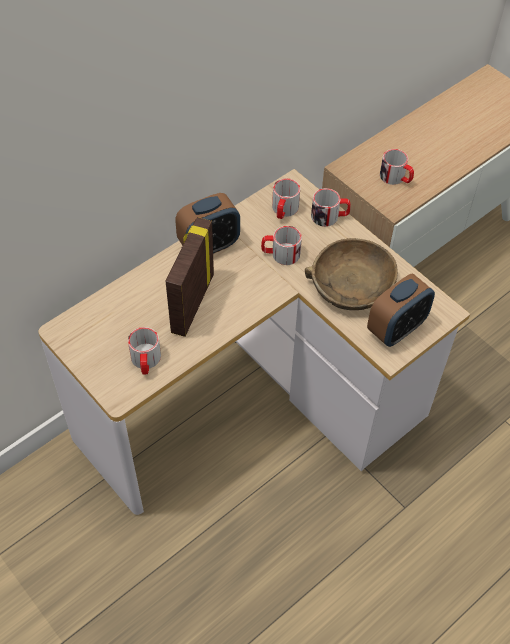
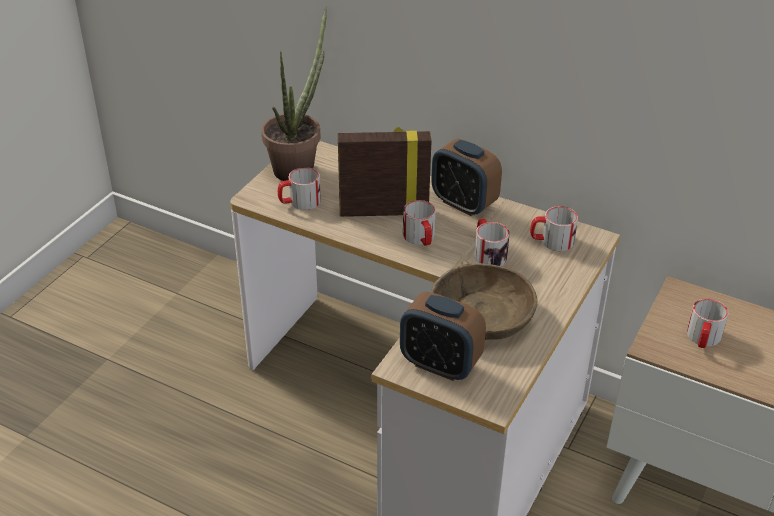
camera: 70 degrees right, 15 degrees down
mug [311,188,351,227] -> mug moved to [403,200,436,246]
none -> potted plant [261,6,327,181]

